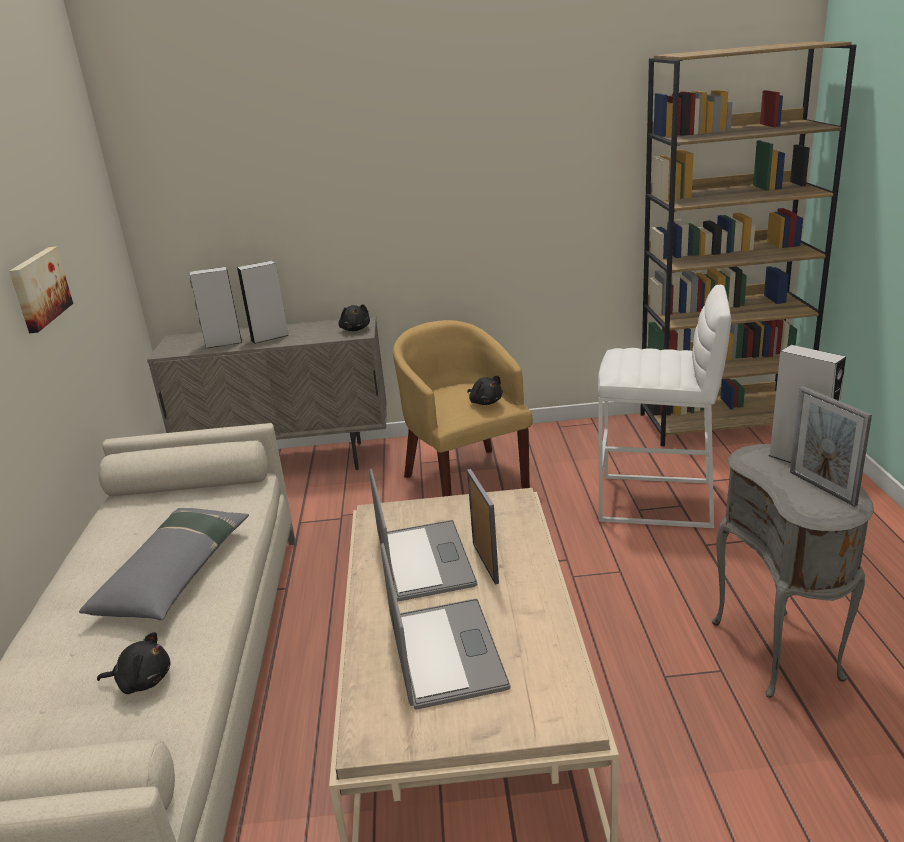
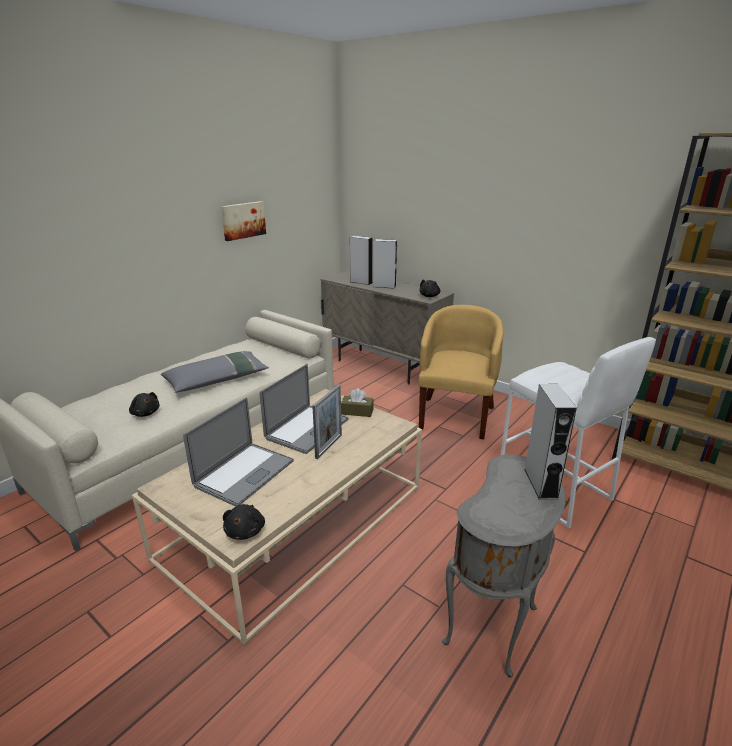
camera: 40 degrees right, 0 degrees up
black plush toy [467,376,503,405] -> black plush toy moved to [223,504,265,540]
picture frame [790,386,872,507] -> none
none -> brown tissue box [341,389,374,417]

